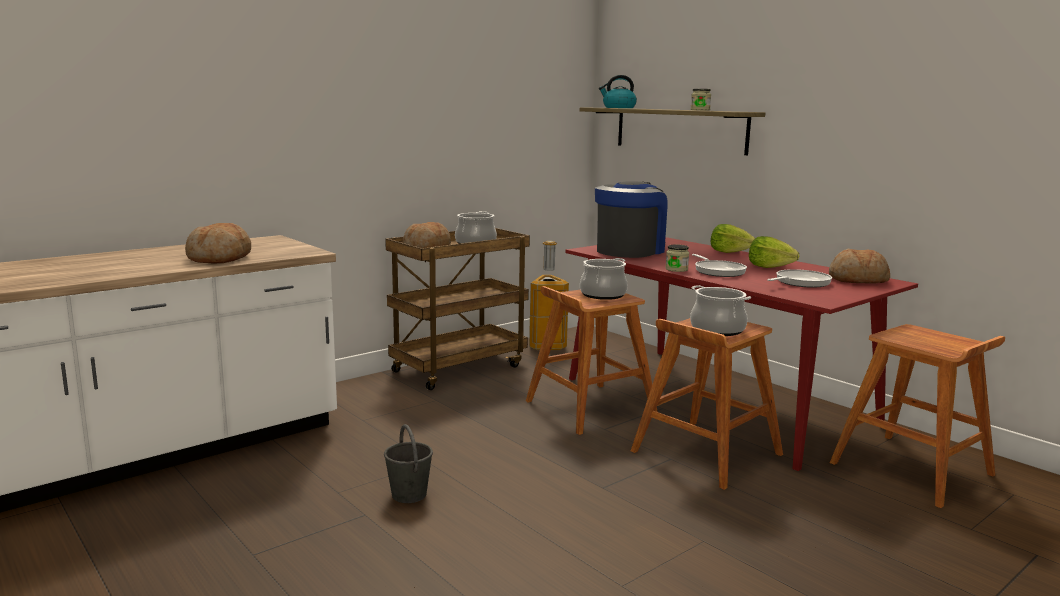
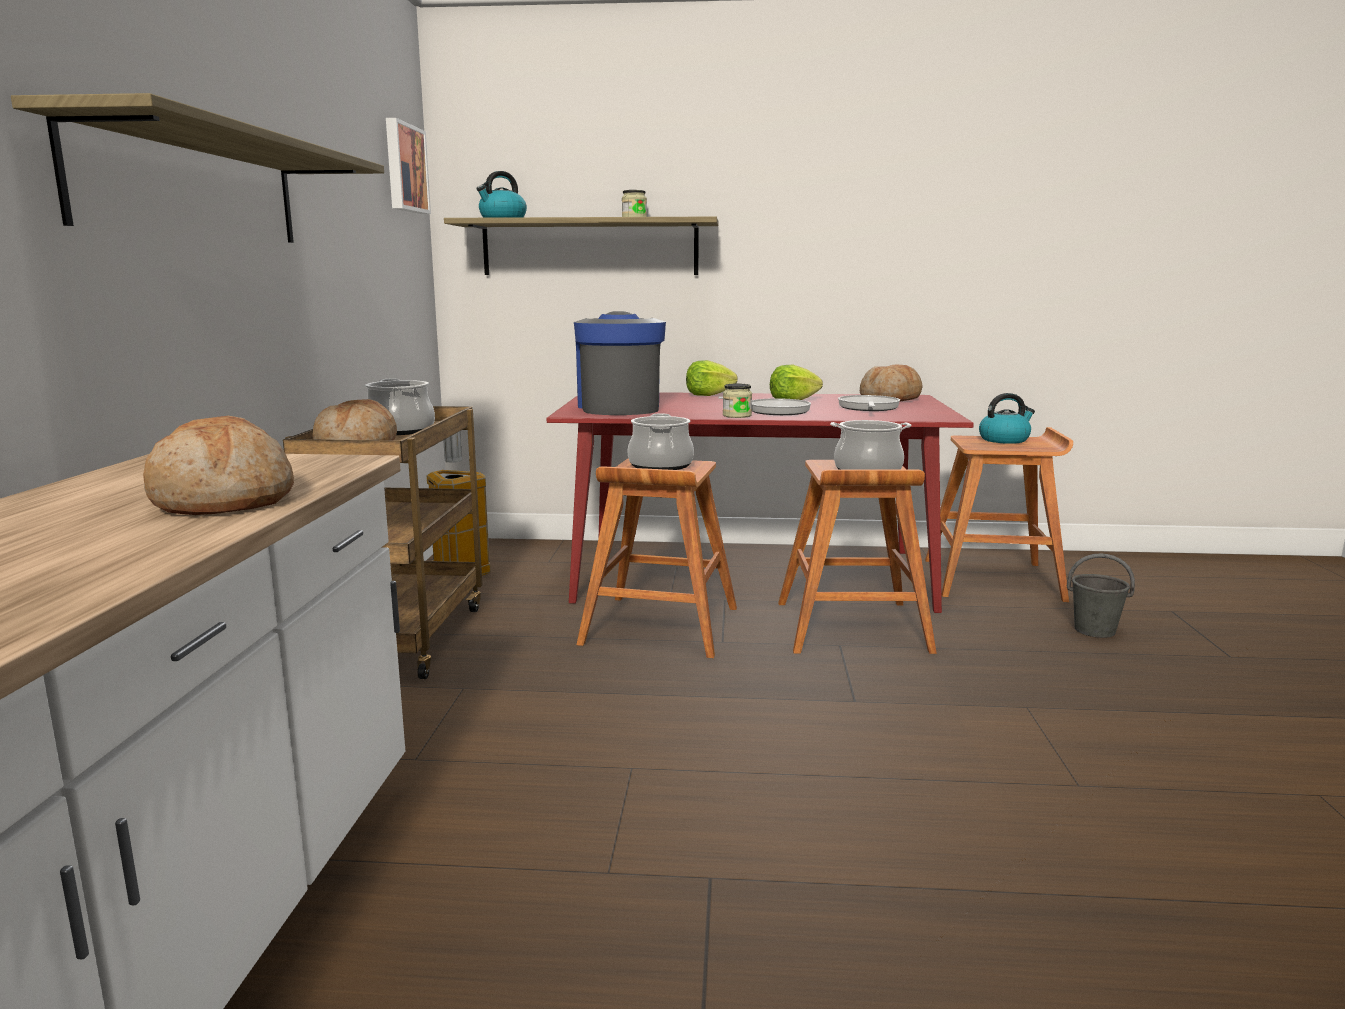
camera: 45 degrees left, 0 degrees up
grey bucket [384,424,433,503] -> grey bucket moved to [1067,553,1135,638]
none -> shelf [11,93,384,243]
none -> picture [386,118,431,214]
none -> kettle [979,393,1035,444]

